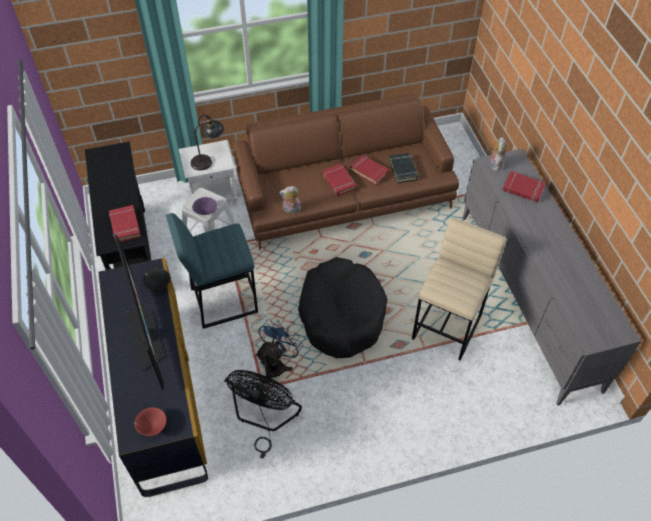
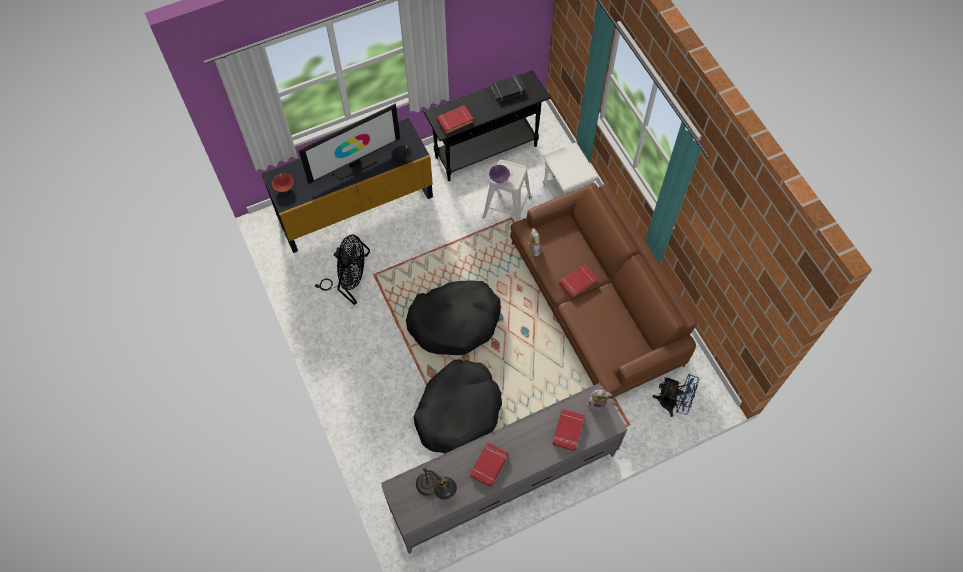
camera: 80 degrees right, 10 degrees up
turquoise stool [166,213,258,329] -> none
grey table lamp [191,114,224,171] -> grey table lamp moved to [416,467,457,500]
blue fan [255,319,303,378] -> blue fan moved to [652,373,699,417]
red book [350,155,388,185] -> red book moved to [470,442,508,487]
black book [389,153,418,183] -> black book moved to [490,75,526,102]
beige stool [412,218,507,361] -> black dog bed [413,359,502,454]

